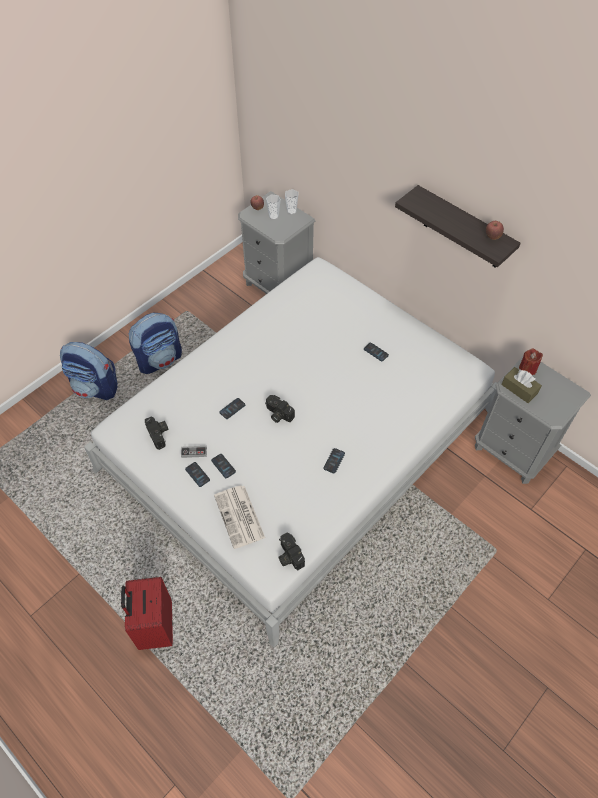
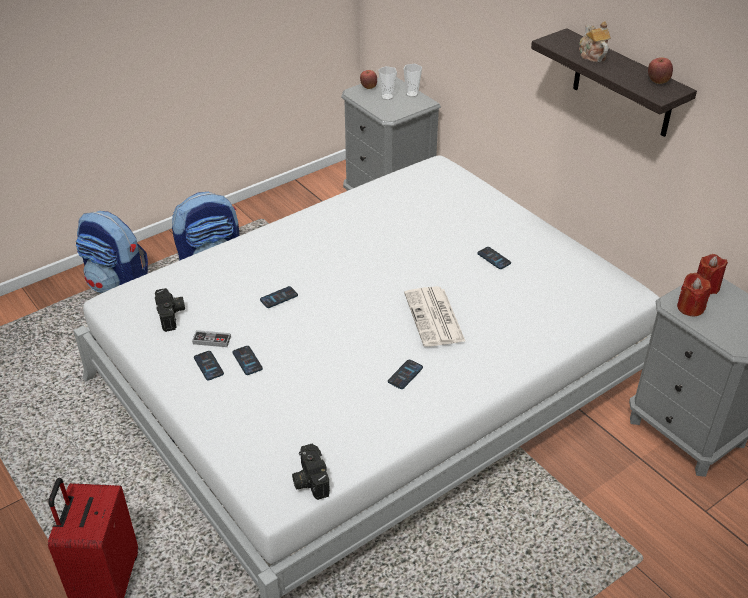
camera: 10 degrees right, 15 degrees down
newspaper [214,485,265,549] -> newspaper moved to [404,286,466,347]
camera [265,395,295,423] -> none
brown tissue box [501,367,542,403] -> red candle [677,273,712,317]
none -> teapot [579,21,611,62]

